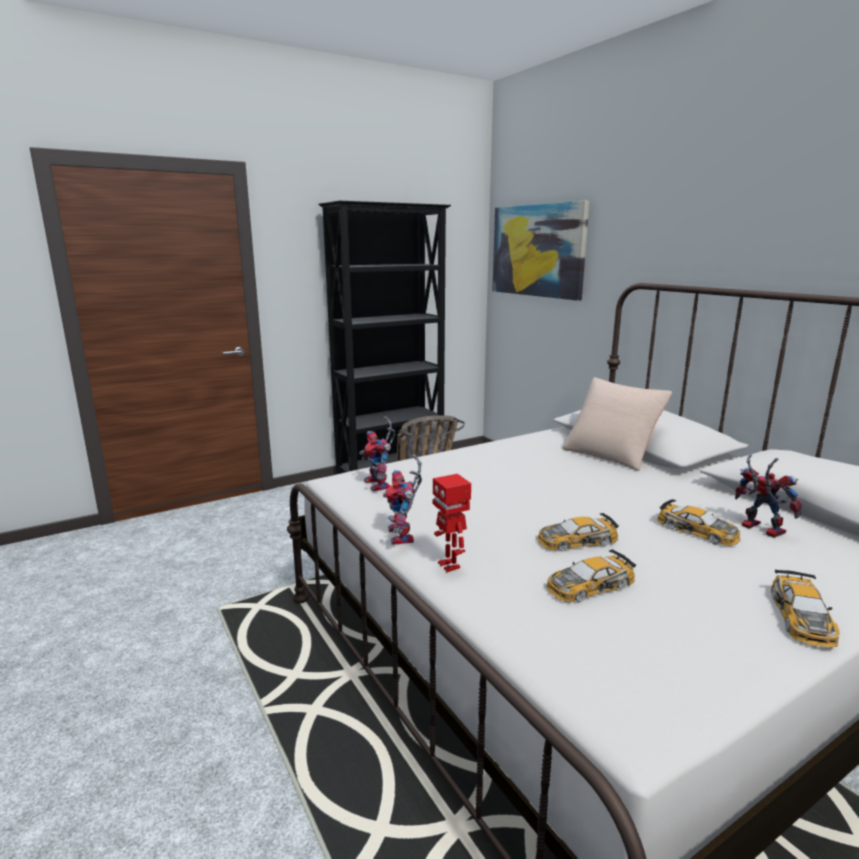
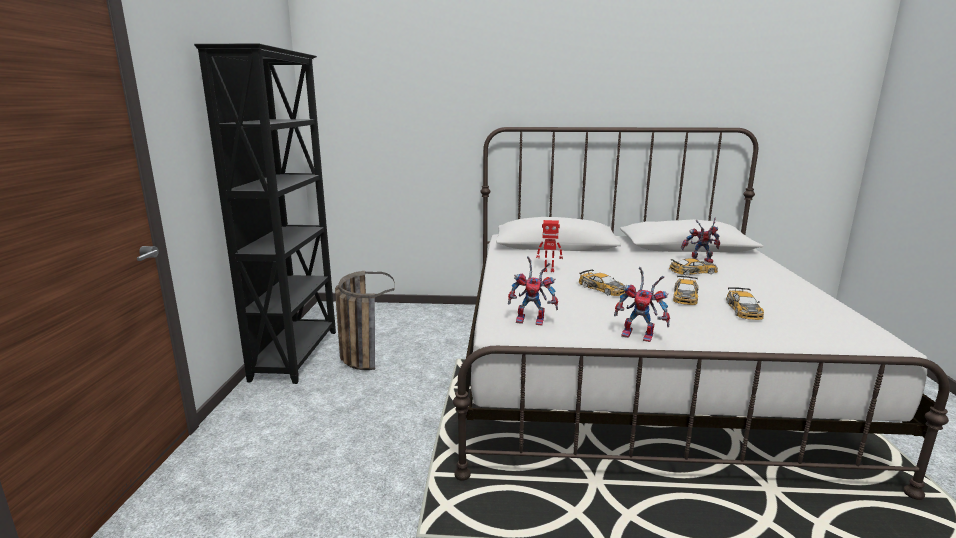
camera: 55 degrees left, 0 degrees up
toy robot [433,474,471,572] -> toy robot moved to [536,220,563,272]
picture [492,201,589,301] -> none
beige pillow [563,377,672,471] -> none
toy car [771,569,839,648] -> toy car moved to [579,270,625,296]

